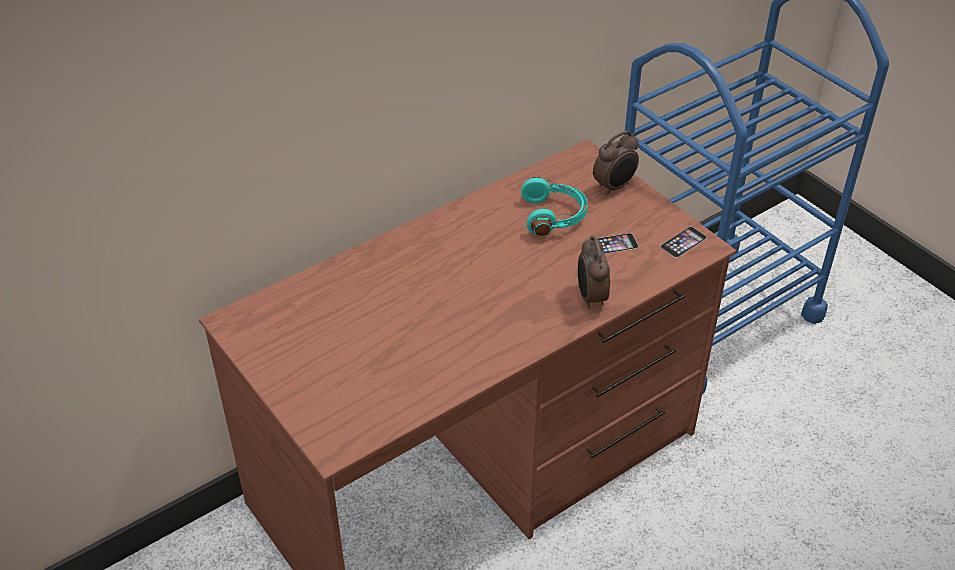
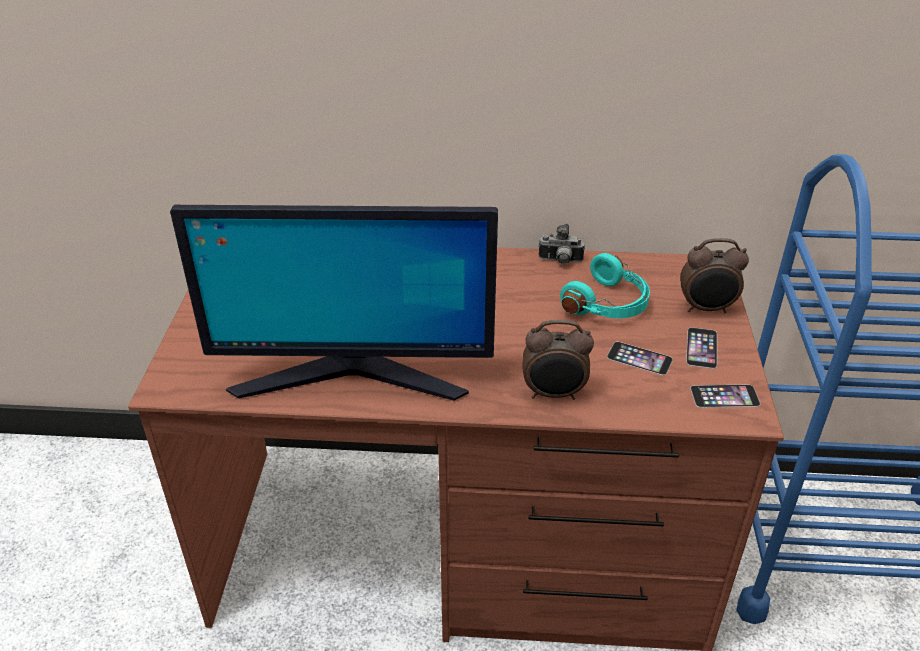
camera: 40 degrees right, 5 degrees down
alarm clock [578,236,610,309] -> alarm clock turned 120 degrees counterclockwise [522,320,594,400]
none -> monitor [170,205,498,401]
none -> camera [539,224,585,264]
none -> phone [686,327,717,369]

